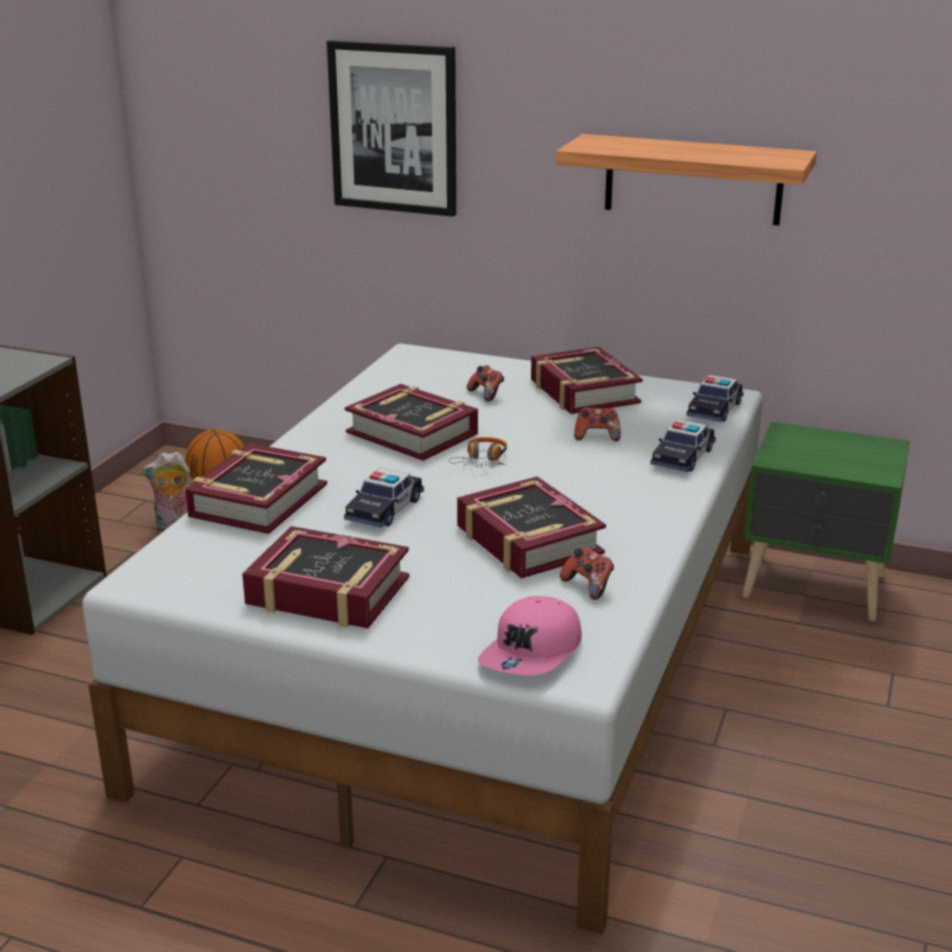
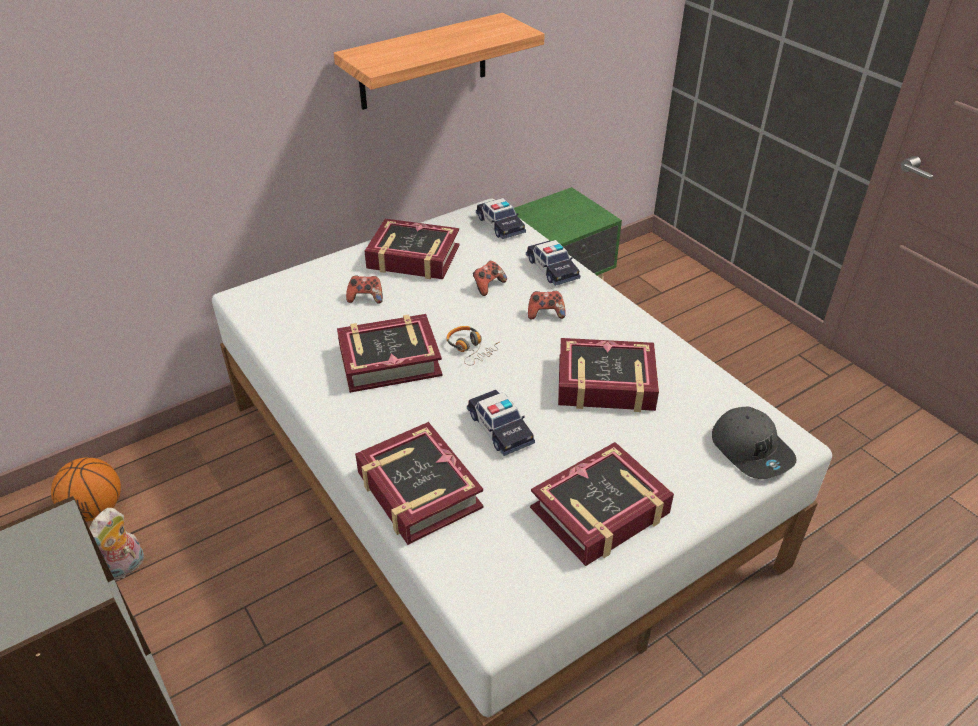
camera: 55 degrees left, 15 degrees up
picture [327,40,456,217] -> none
pink cap [478,596,582,675] -> grey cap [712,407,797,479]
game controller [560,546,614,600] -> game controller moved to [528,291,566,320]

